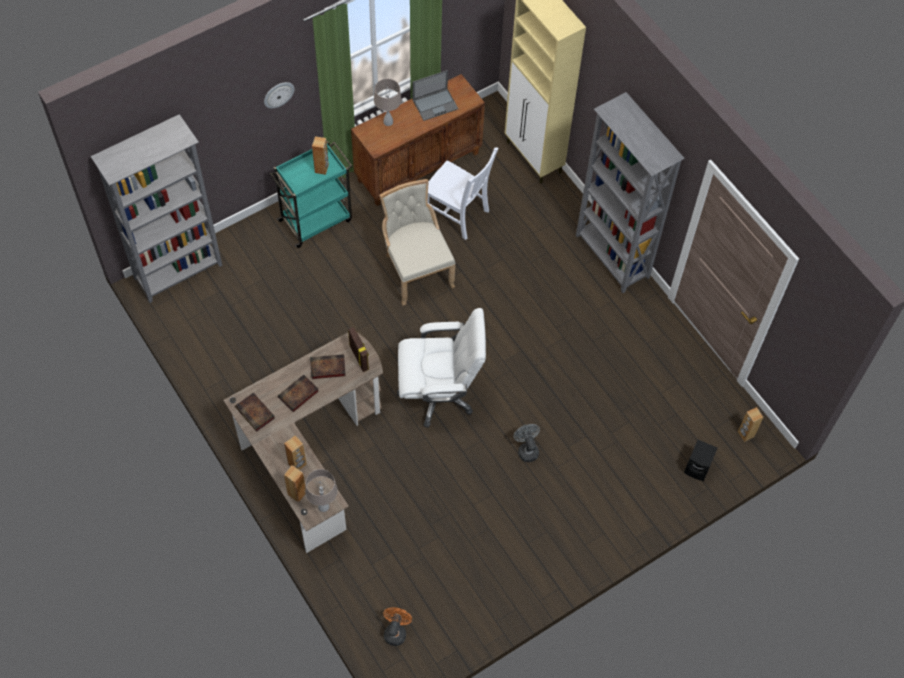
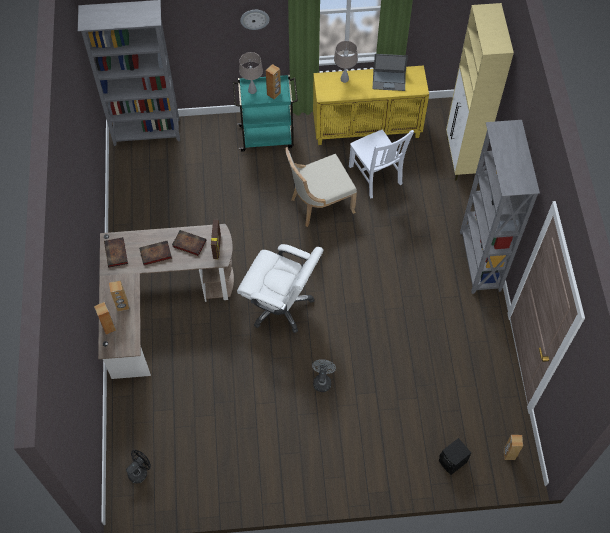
camera: 30 degrees right, 0 degrees up
beige table lamp [305,469,338,512] -> beige table lamp moved to [239,52,263,94]
brown cabinet [351,74,485,206] -> yellow cabinet [313,66,429,145]
beige chair [379,179,456,305] -> beige chair turned 120 degrees counterclockwise [285,147,357,227]
orange fan [383,607,412,646] -> black fan [126,450,151,483]

